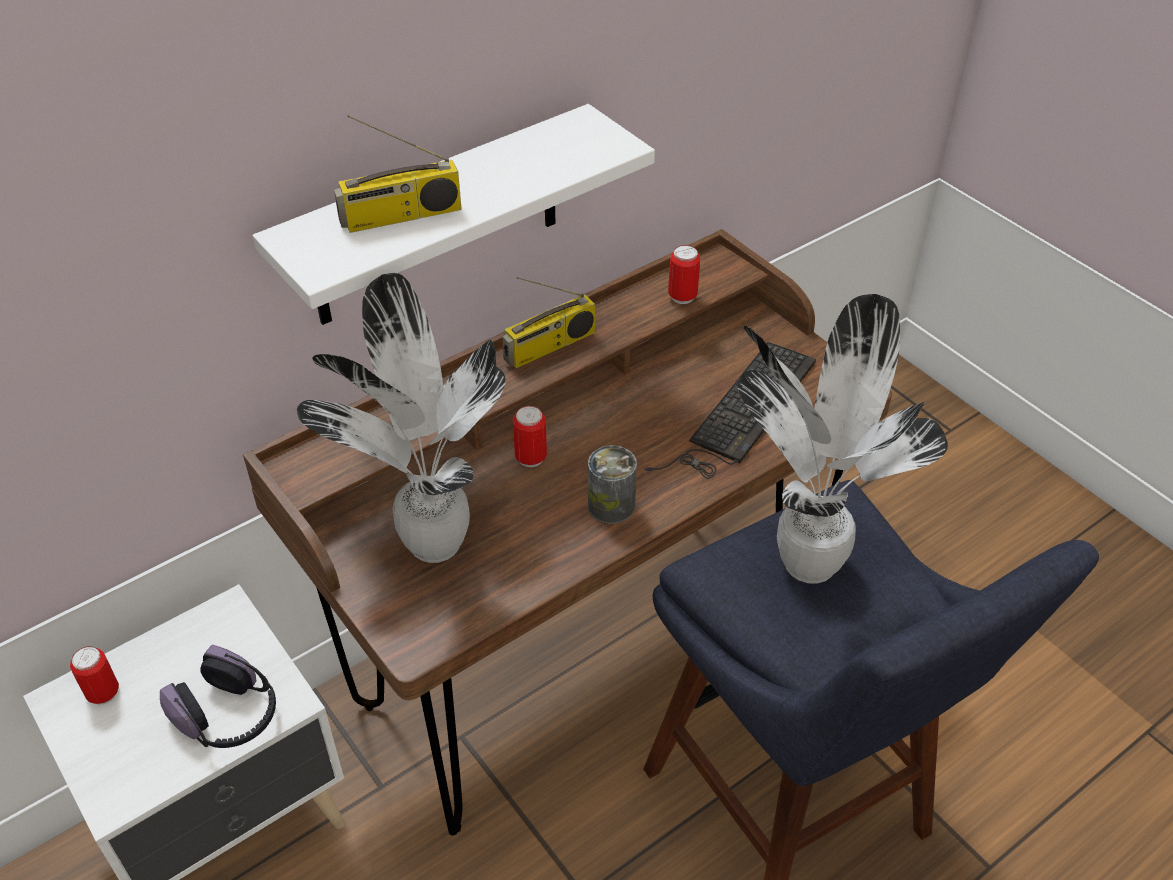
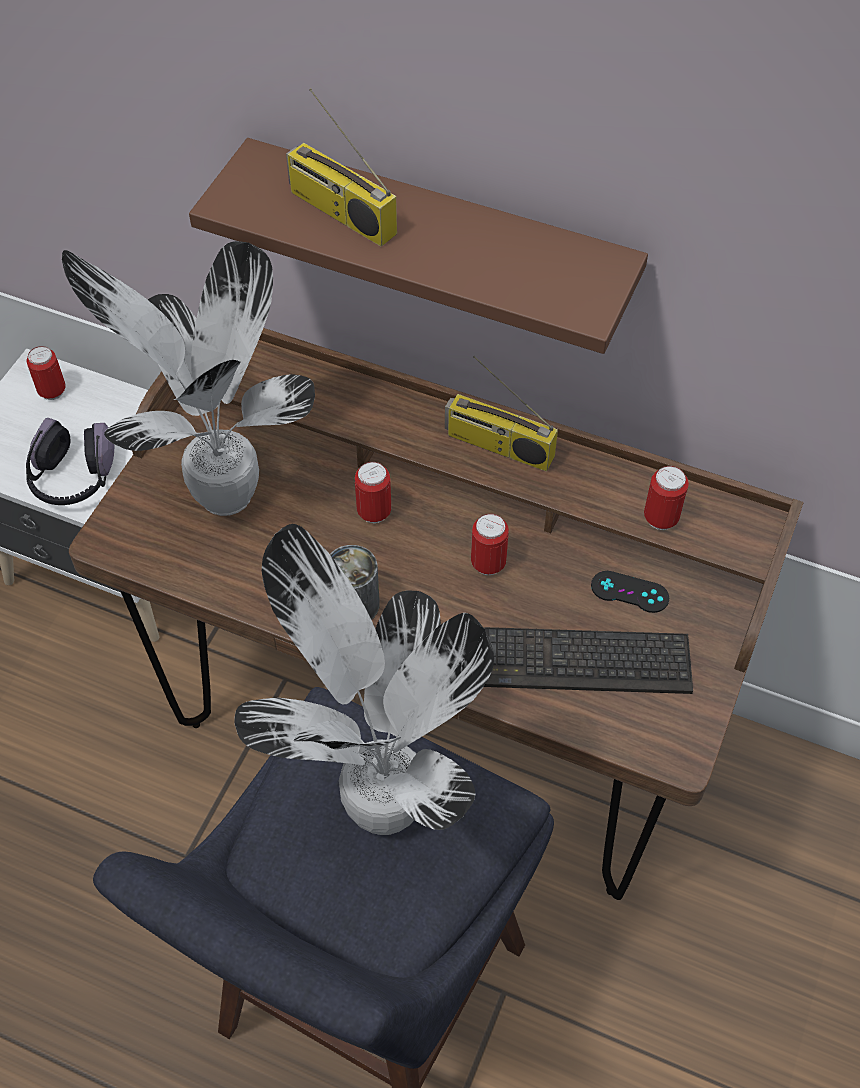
camera: 60 degrees right, 10 degrees up
white shelf [252,104,655,325] -> brown shelf [189,138,648,354]
none -> can [471,514,509,575]
none -> black game controller [591,571,669,613]

